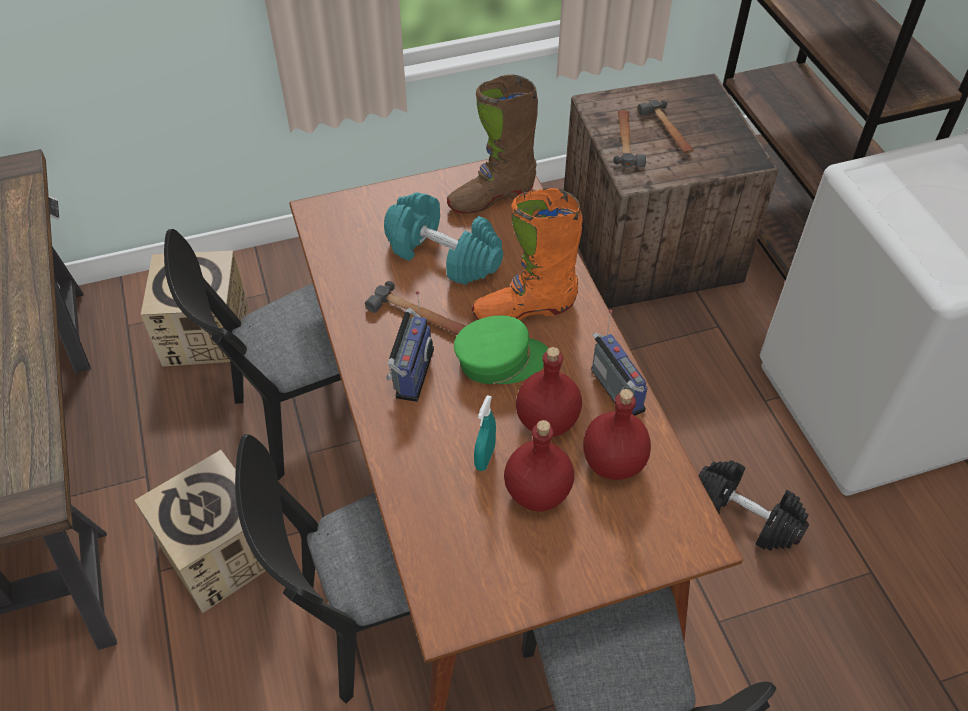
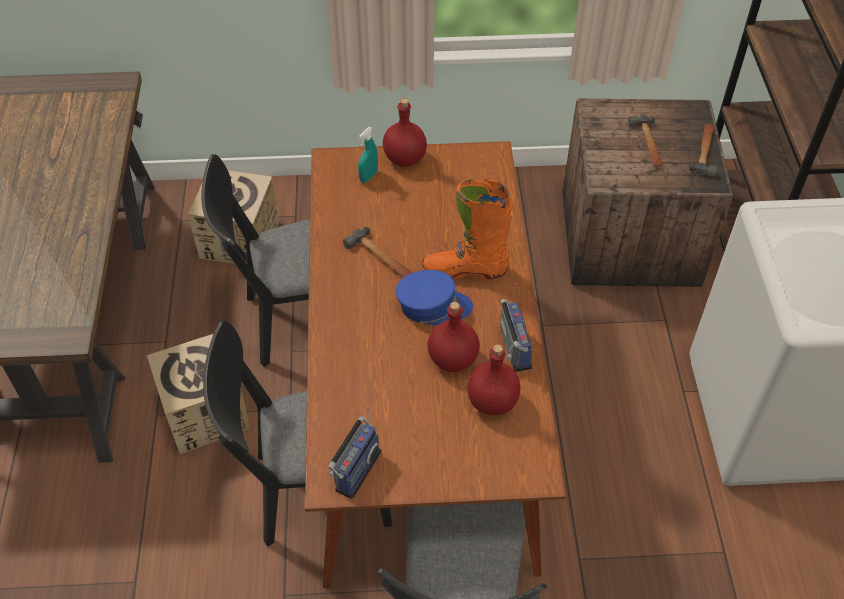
camera: 15 degrees right, 0 degrees up
turquoise dumbbell [384,192,503,285] -> none
radio [386,291,434,402] -> radio moved to [328,407,381,499]
brown boot [447,74,538,214] -> none
green cap [454,315,548,384] -> blue cap [396,270,473,325]
turquoise spray bottle [474,395,496,471] -> turquoise spray bottle moved to [358,127,378,183]
red bottle [504,420,574,512] -> red bottle moved to [383,98,427,167]
hammer [613,110,646,168] -> hammer moved to [689,124,718,177]
black dumbbell [698,460,809,551] -> none

